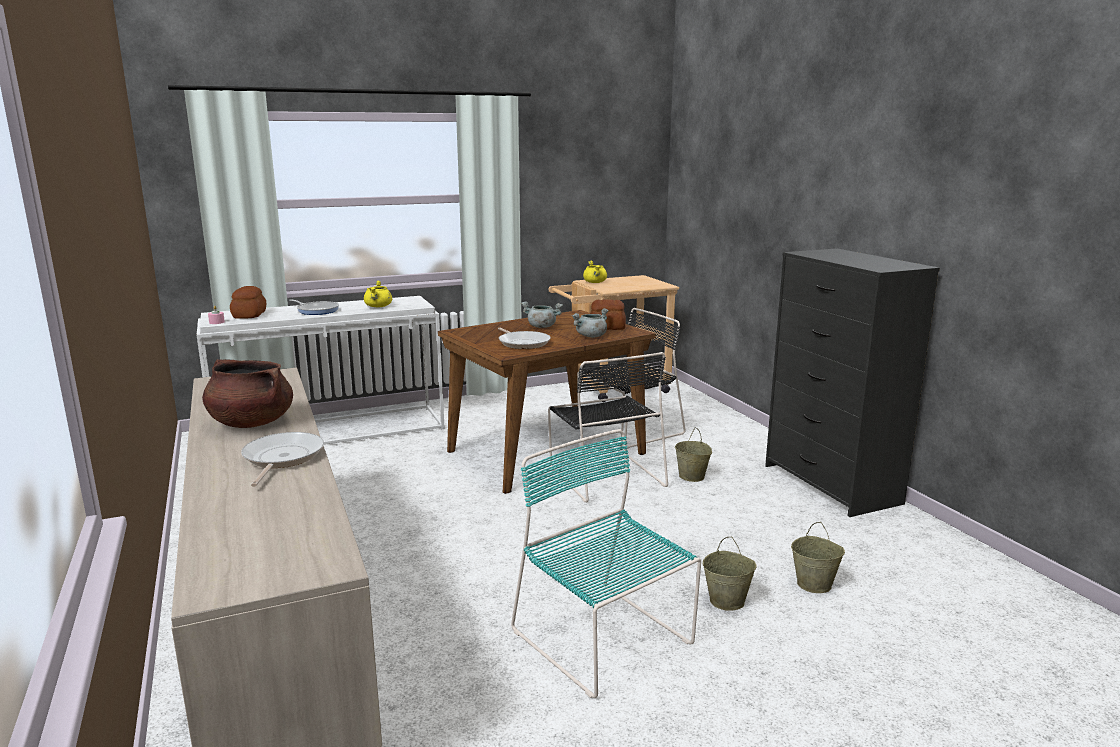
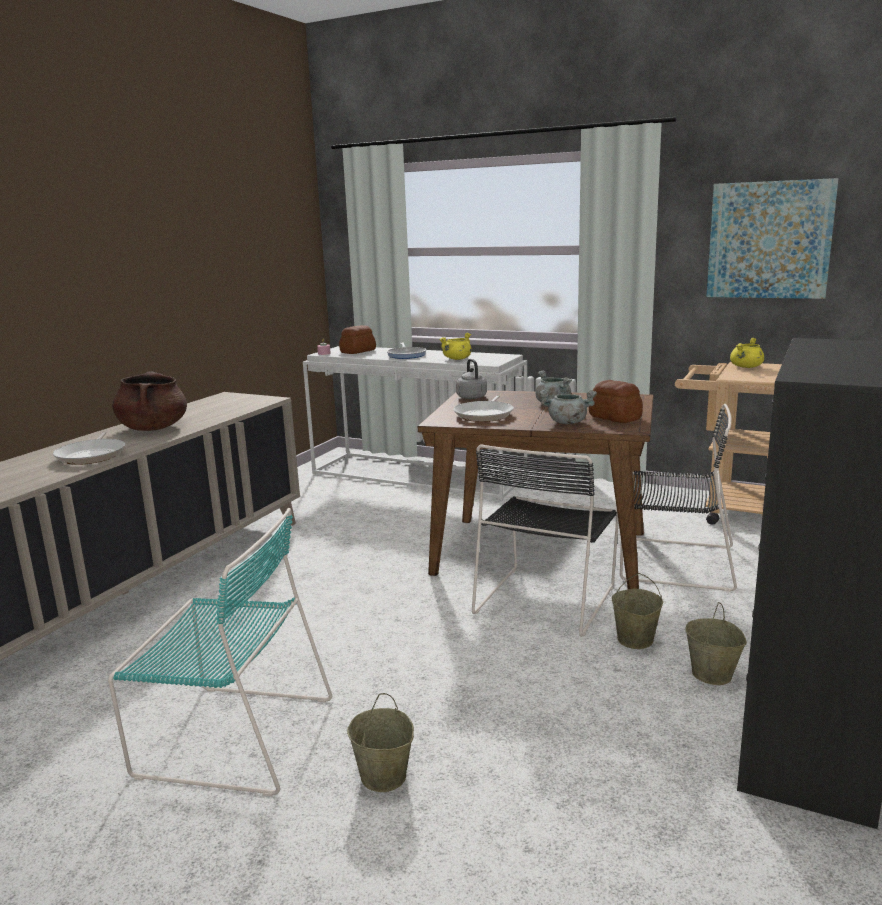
camera: 50 degrees right, 0 degrees up
frying pan [241,432,324,487] -> frying pan turned 120 degrees clockwise [53,431,125,465]
turquoise chair [511,429,701,698] -> turquoise chair turned 90 degrees clockwise [108,508,332,796]
beige bucket [791,522,845,593] -> beige bucket moved to [685,602,747,685]
none -> grey kettle [456,359,487,399]
none -> picture [706,178,838,299]

